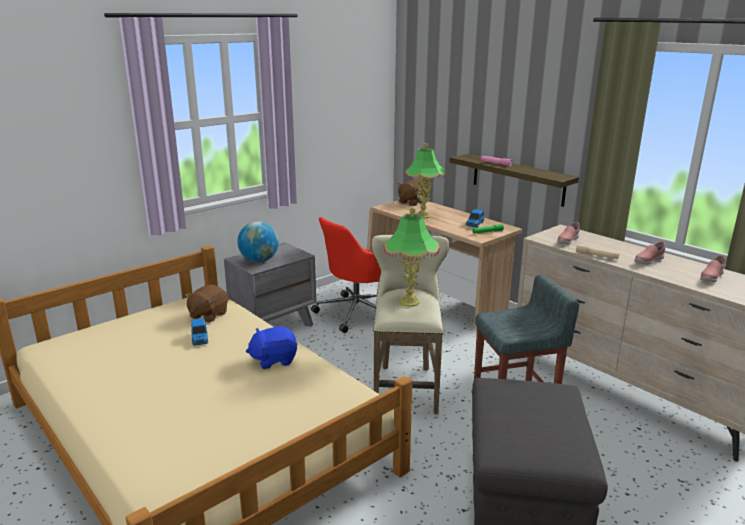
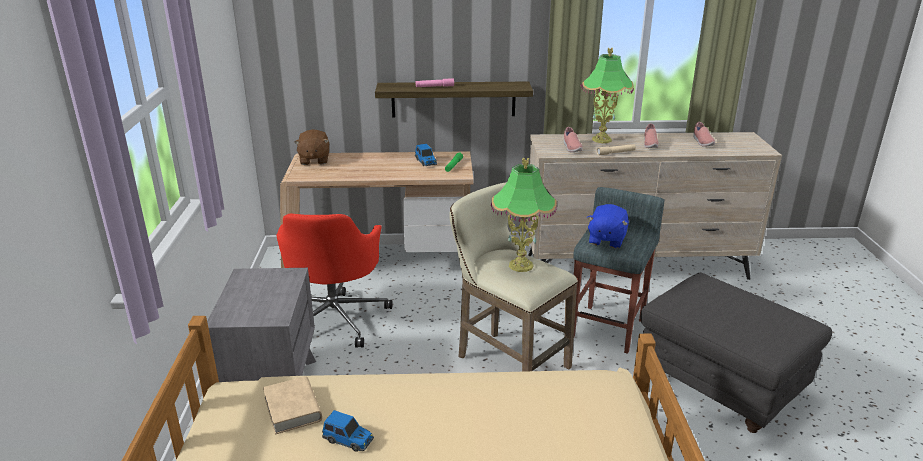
camera: 50 degrees left, 5 degrees up
brown plush toy [185,285,228,323] -> beige book [263,376,322,434]
globe [237,221,279,262] -> none
blue plush toy [246,326,297,369] -> blue plush toy moved to [587,204,629,249]
table lamp [404,143,446,219] -> table lamp moved to [581,48,634,143]

